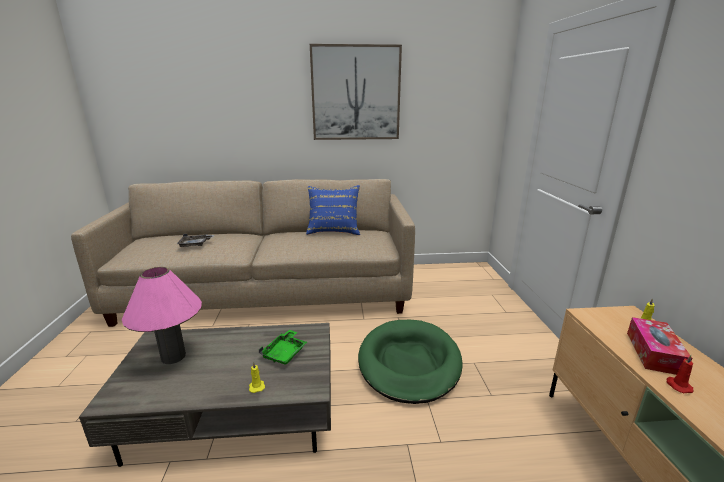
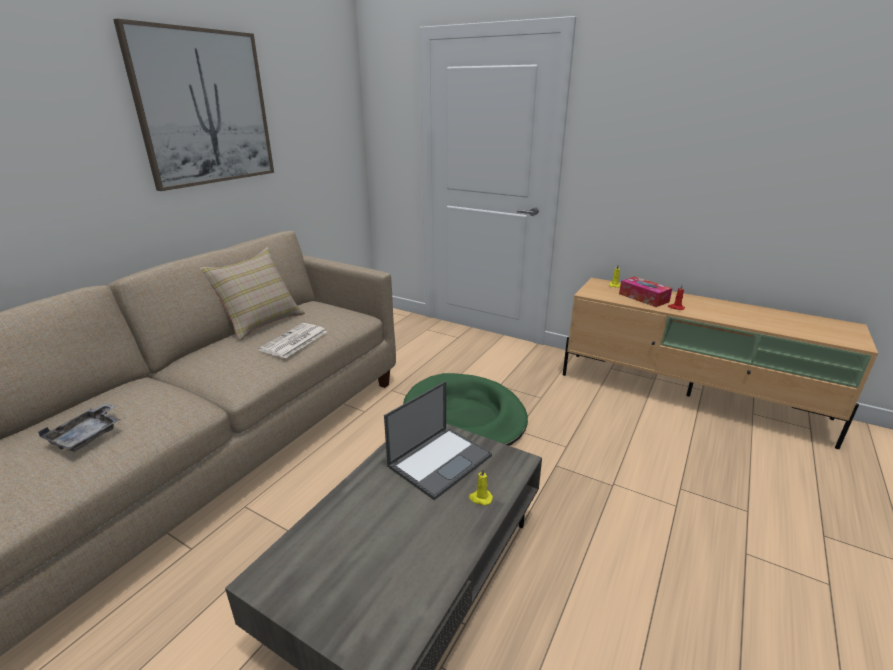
camera: 55 degrees left, 5 degrees up
pink table lamp [122,267,202,364] -> none
green tray [259,330,307,365] -> laptop [384,381,492,500]
blue pillow [306,185,360,235] -> beige pillow [200,247,305,341]
none -> newspaper [258,323,327,358]

